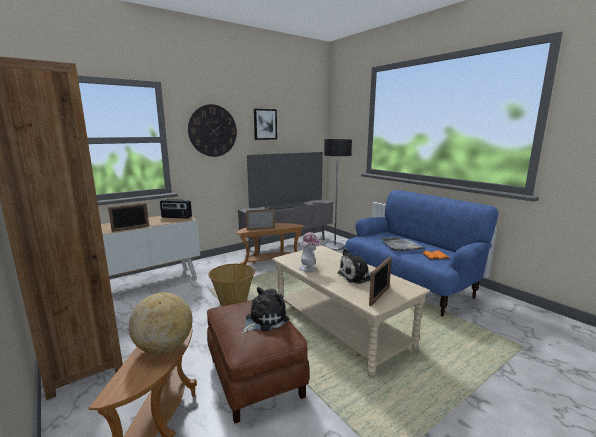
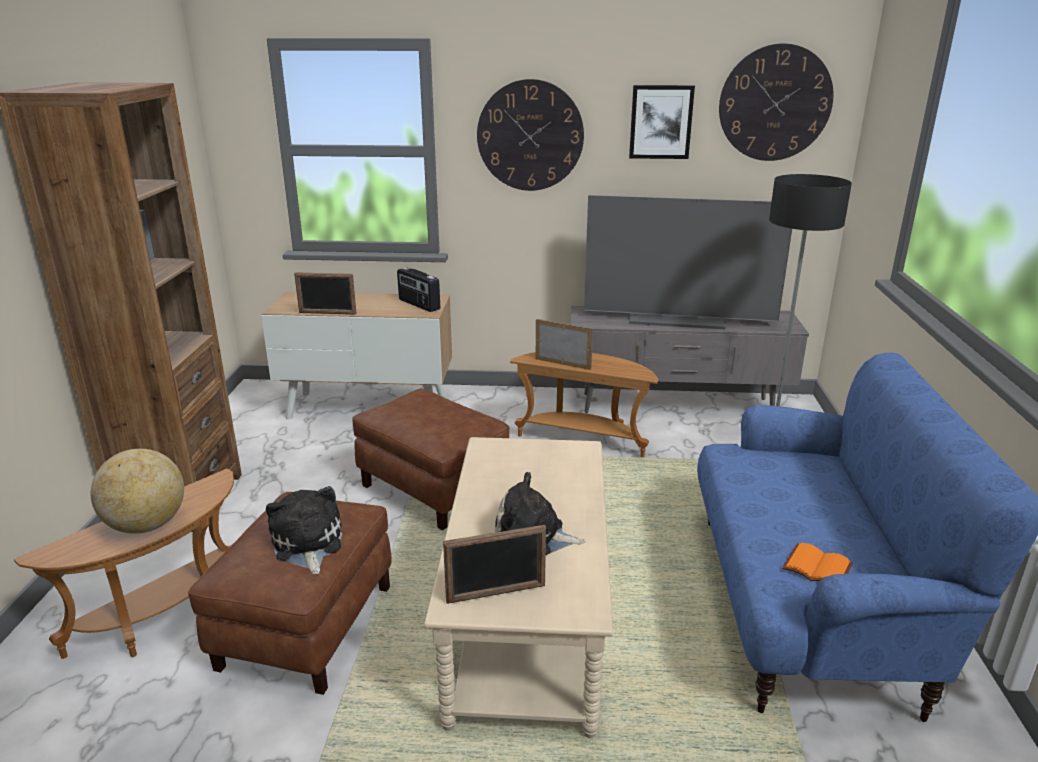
camera: 40 degrees right, 10 degrees up
basket [208,264,255,306] -> brown ottoman [352,389,510,530]
plush toy [241,287,289,333] -> plush toy turned 105 degrees counterclockwise [266,486,342,574]
hat [299,232,321,272] -> none
grey tray [381,237,425,251] -> none
none -> wall clock [719,43,834,161]

